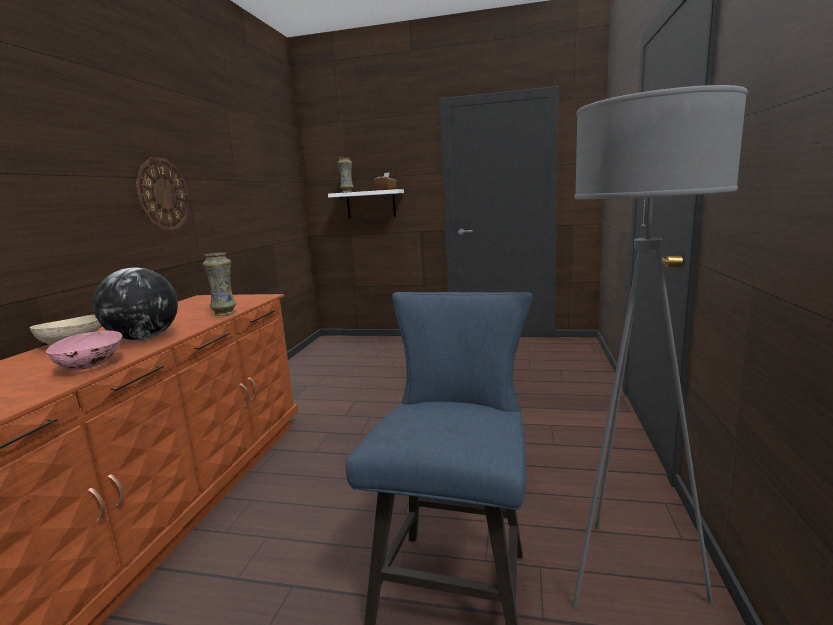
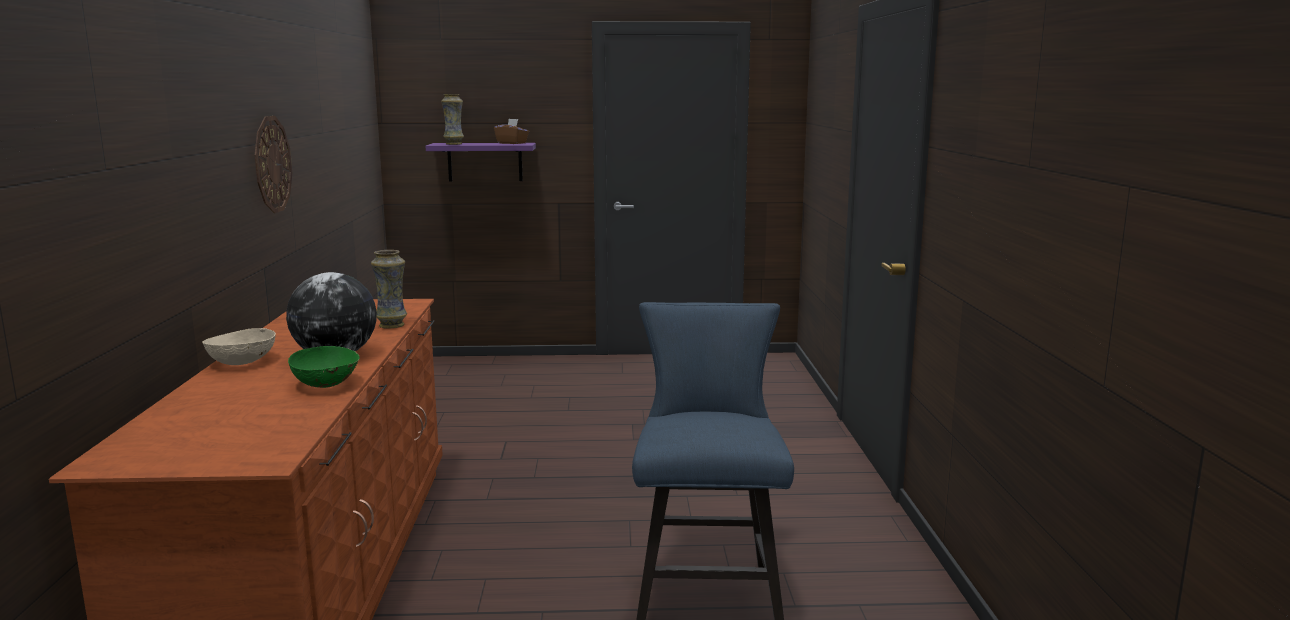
camera: 15 degrees left, 0 degrees up
pink bowl [46,331,122,370] -> green bowl [288,346,359,388]
white shelf [328,189,404,219] -> purple shelf [425,143,536,182]
grey floor lamp [572,85,748,609] -> none

